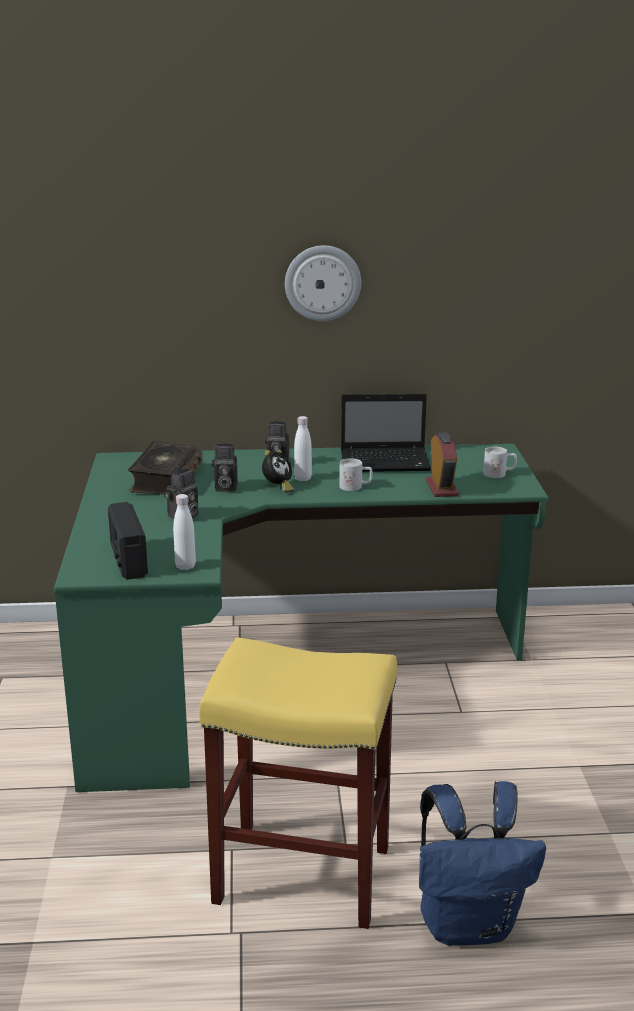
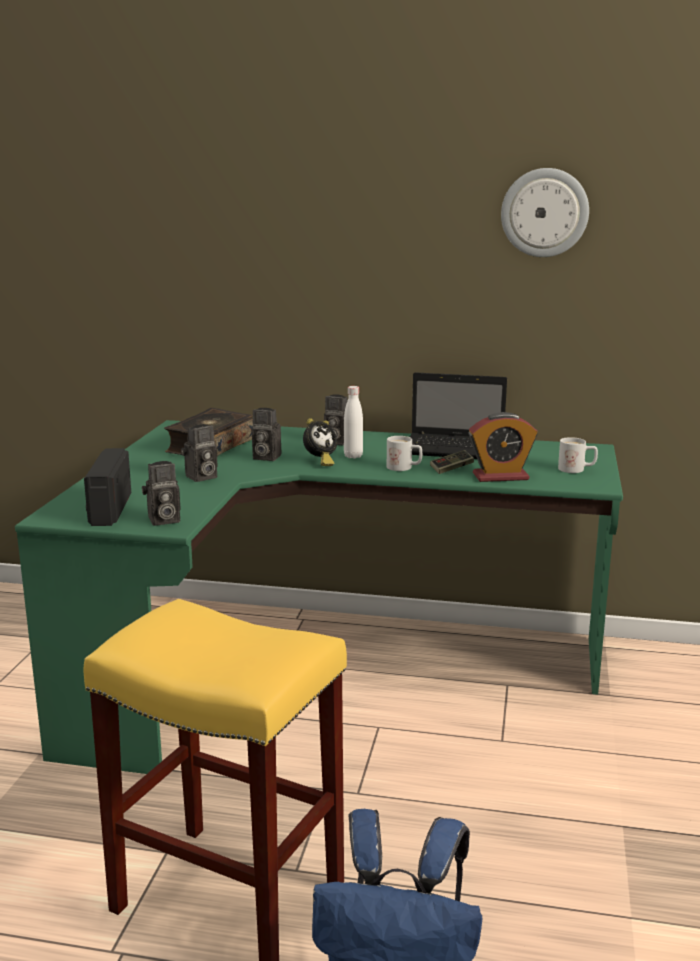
camera: 15 degrees right, 5 degrees down
white bottle [173,494,196,570] -> camera [142,461,181,526]
wall clock [285,245,361,321] -> wall clock moved to [501,168,589,257]
alarm clock [426,432,459,497] -> alarm clock turned 75 degrees clockwise [468,412,538,482]
none -> game controller [430,450,474,474]

